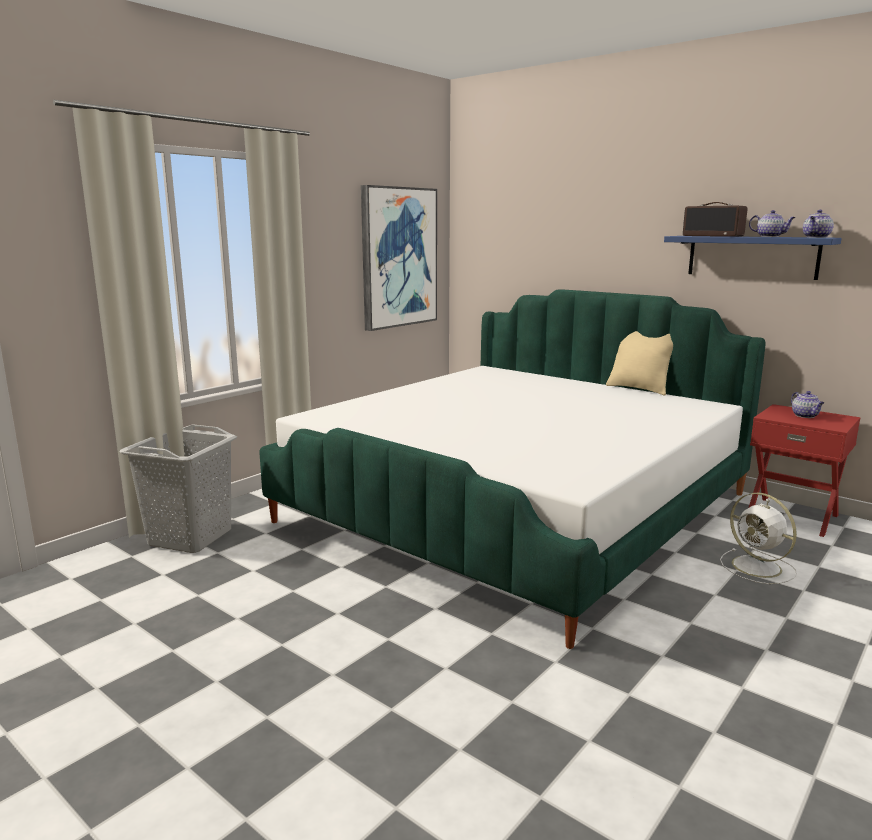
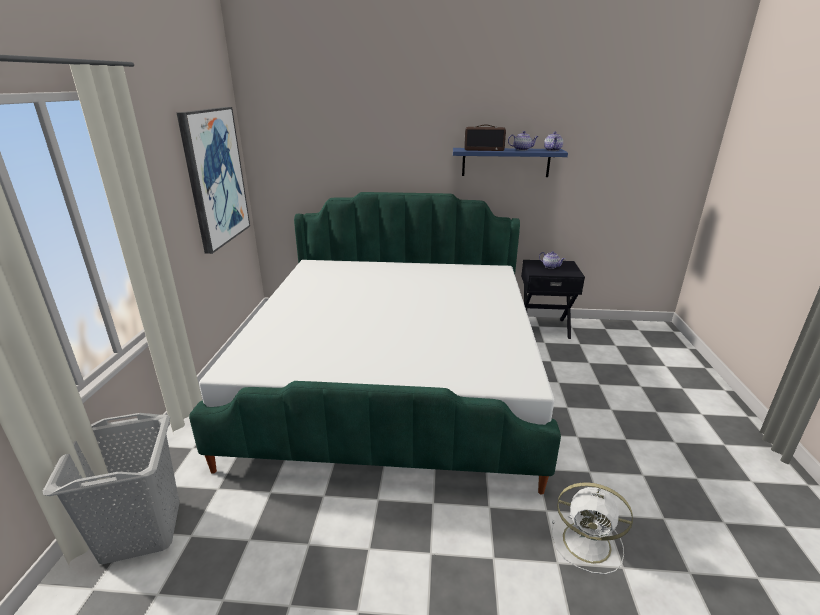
camera: 35 degrees left, 10 degrees up
beige pillow [606,331,673,395] -> none
white fan [720,493,797,584] -> white fan moved to [552,482,633,574]
red nightstand [749,404,861,537] -> black nightstand [521,260,585,339]

